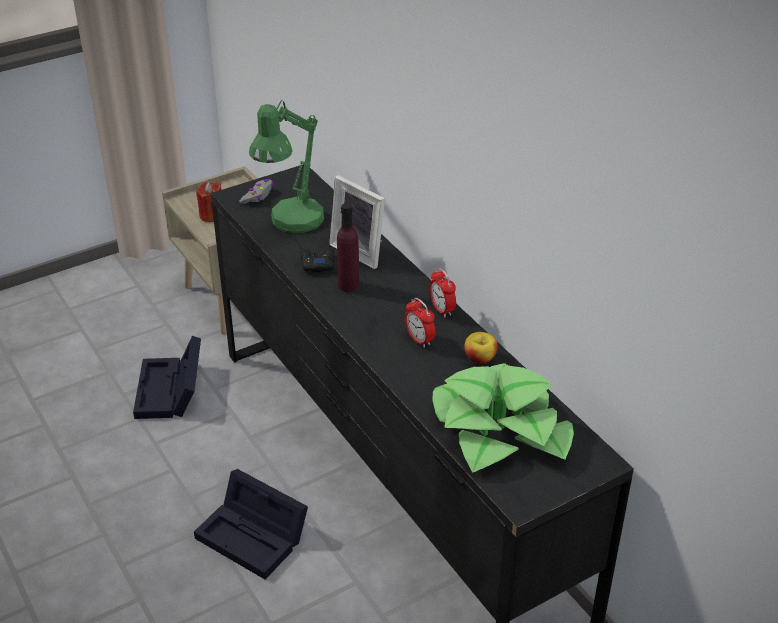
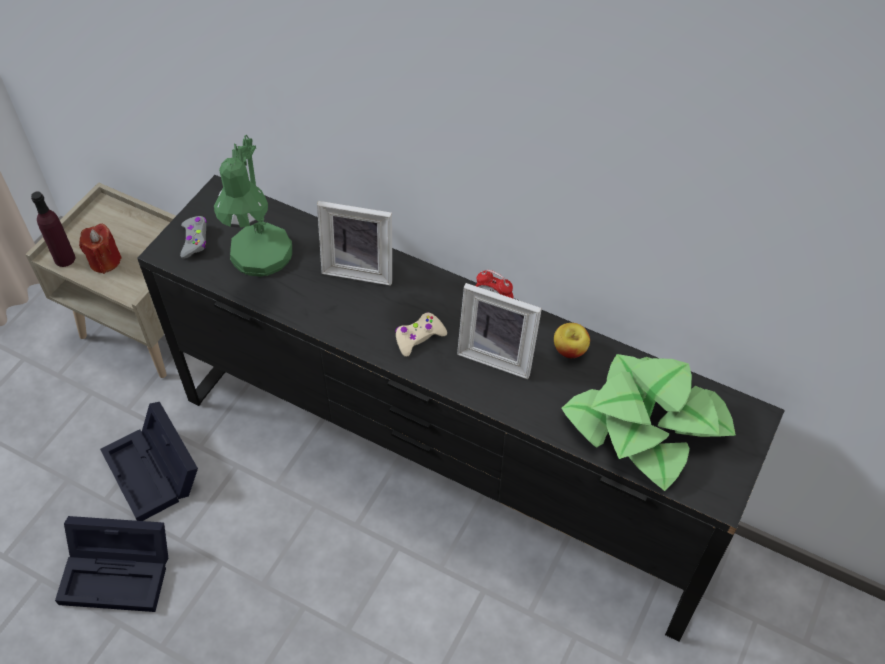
camera: 30 degrees left, 15 degrees up
black storage box [194,469,308,580] -> black storage box moved to [55,516,168,612]
black game controller [301,248,335,272] -> none
purple bottle [337,203,359,292] -> purple bottle moved to [31,191,75,267]
alarm clock [405,298,436,348] -> picture frame [457,283,542,379]
none -> beige game controller [395,312,447,357]

